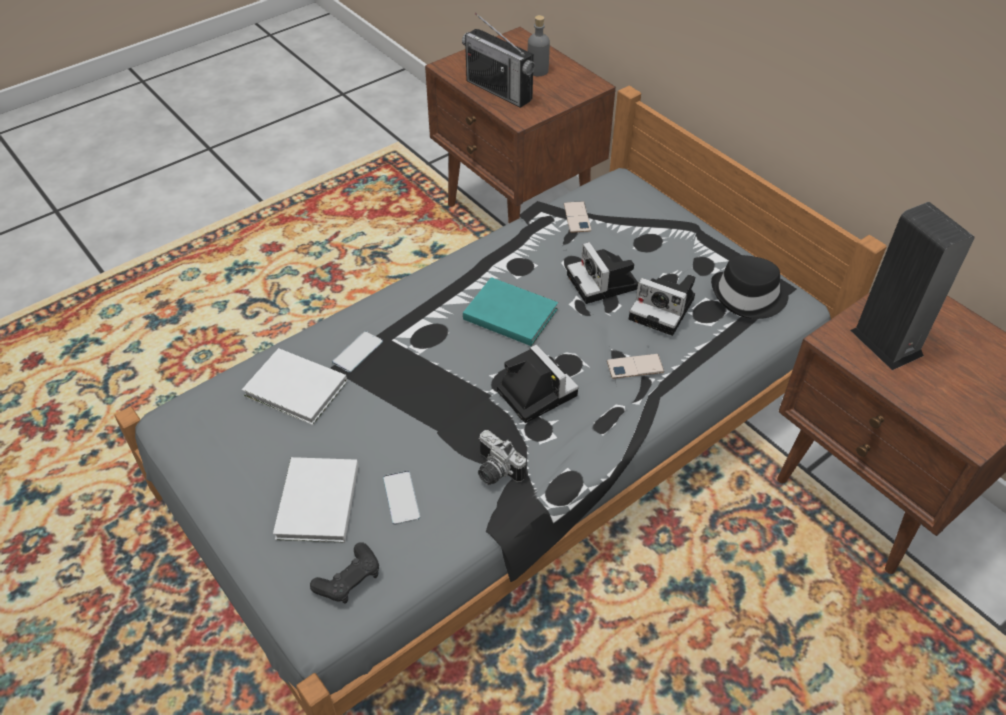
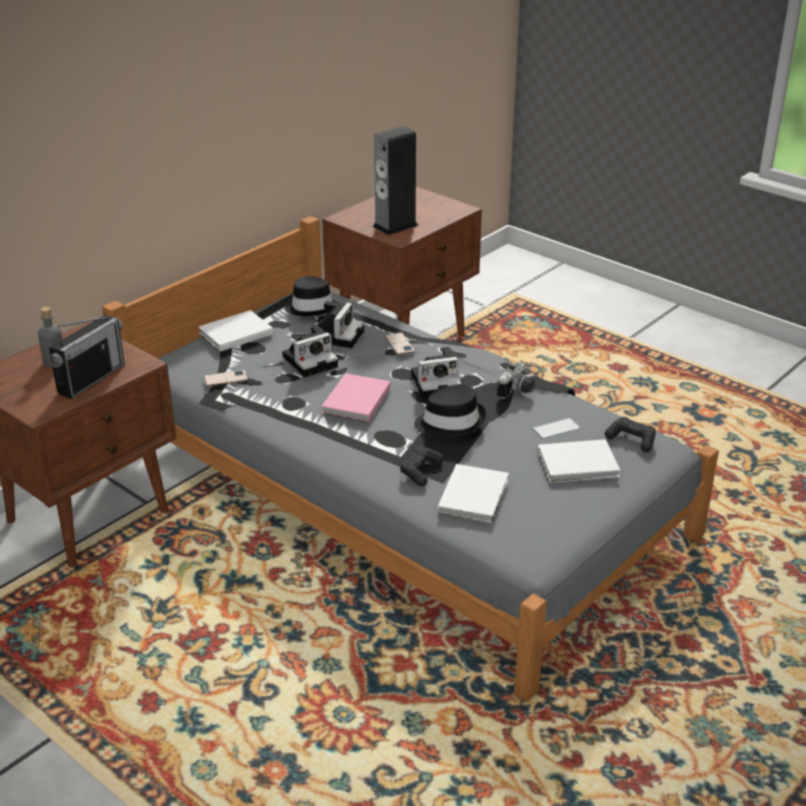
camera: 100 degrees left, 15 degrees down
phone [332,331,383,373] -> black game controller [400,446,444,486]
turquoise book [463,277,558,346] -> pink book [322,373,391,422]
camera [497,344,579,423] -> camera turned 150 degrees counterclockwise [411,347,461,399]
none -> white book [199,310,273,352]
none -> black hat [414,384,486,439]

